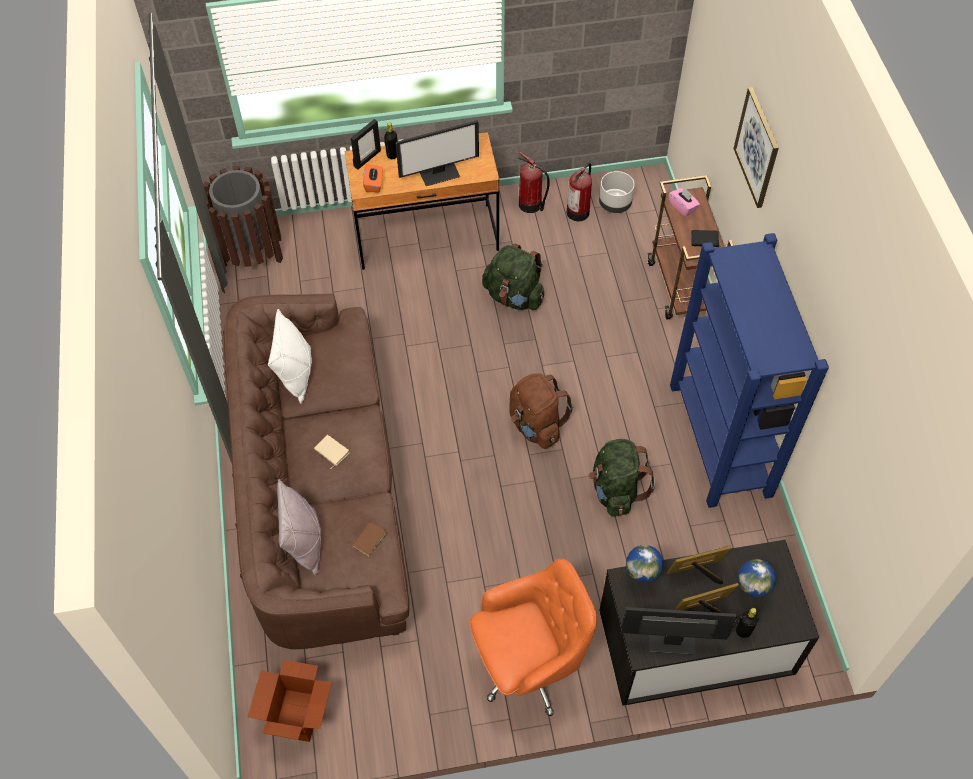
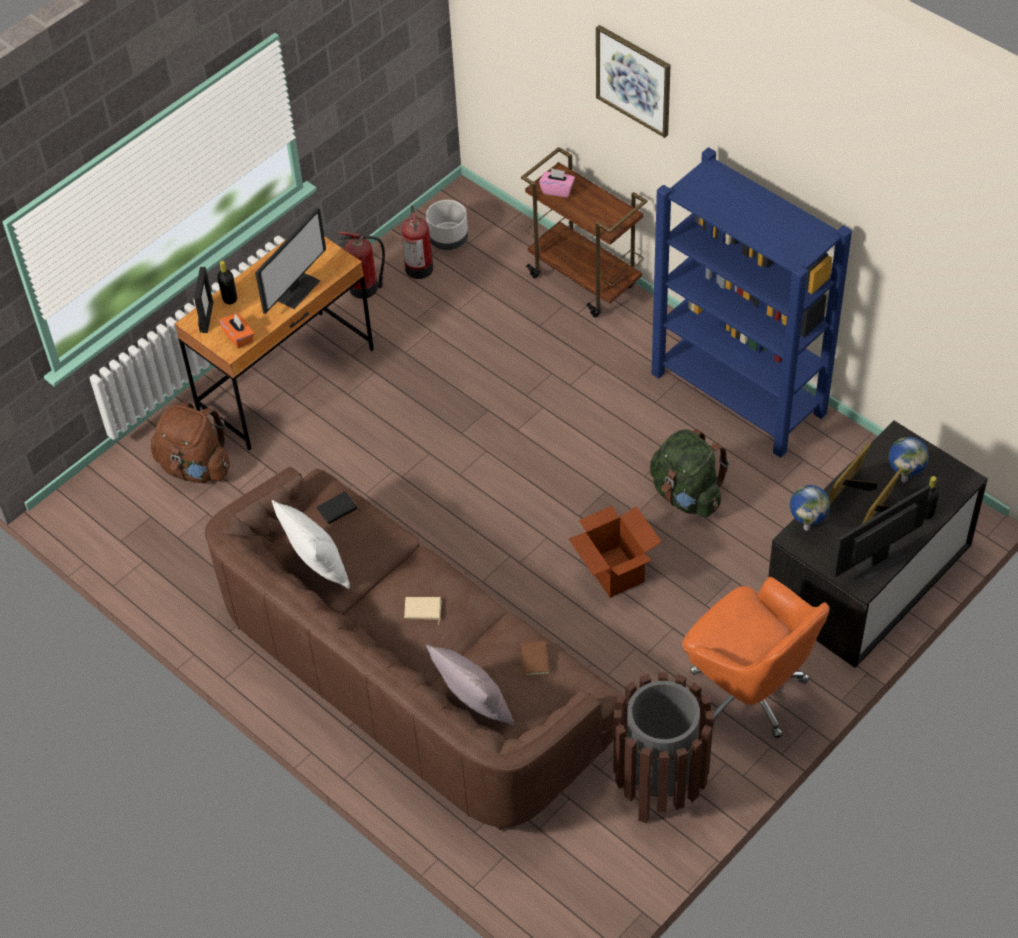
camera: 35 degrees left, 5 degrees down
brown trash can [203,166,283,267] -> brown trash can moved to [614,672,713,824]
cardboard box [248,660,332,742] -> cardboard box moved to [568,506,661,598]
orange office chair [470,559,597,716] -> orange office chair turned 105 degrees clockwise [682,577,830,738]
green backpack [482,244,544,310] -> none
brown backpack [509,373,574,449] -> brown backpack moved to [151,402,230,483]
black book [691,230,721,248] -> black book moved to [316,491,361,524]

